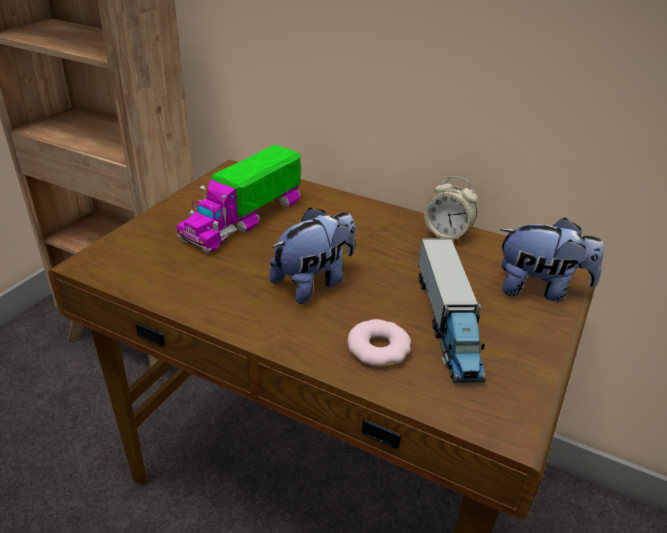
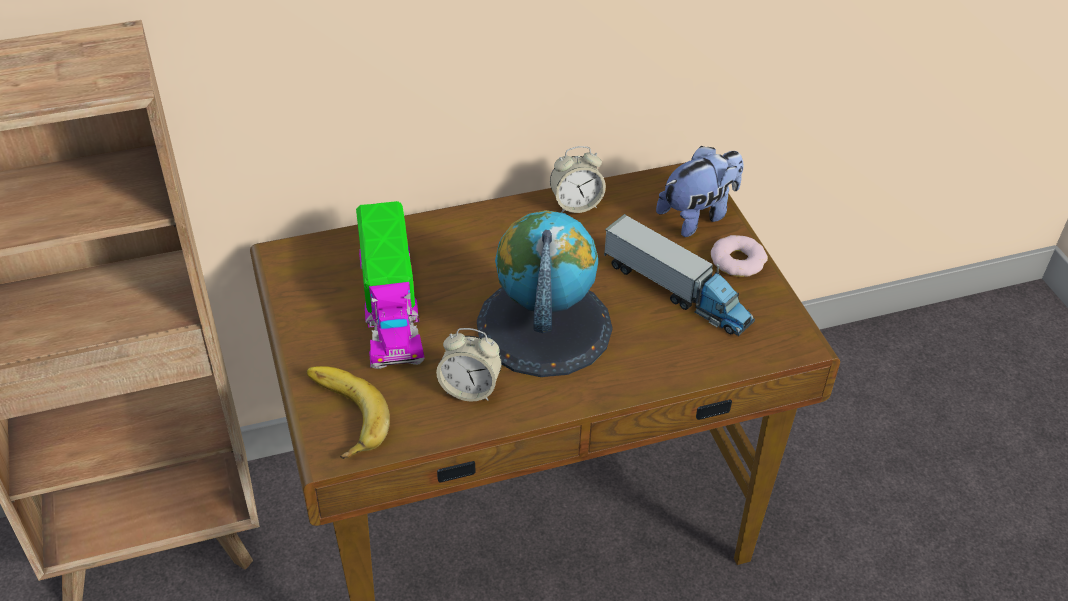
camera: 45 degrees left, 10 degrees up
plush toy [269,208,355,304] -> globe [477,210,612,377]
donut [347,319,411,367] -> donut moved to [711,235,768,277]
none -> banana [307,366,390,459]
none -> alarm clock [436,328,502,401]

